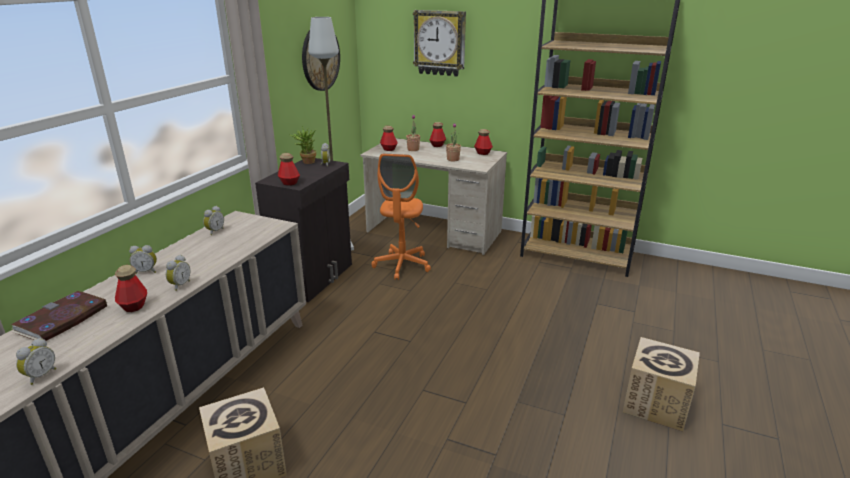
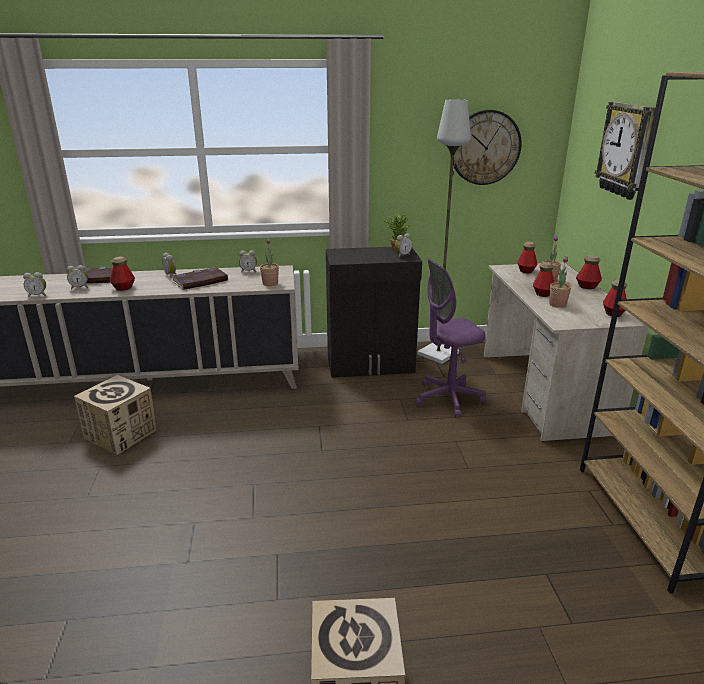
camera: 60 degrees right, 0 degrees up
alarm clock [166,255,190,291] -> alarm clock moved to [67,265,88,289]
bottle [278,153,300,186] -> bottle moved to [533,262,555,297]
orange office chair [371,154,431,280] -> purple office chair [415,259,486,418]
none -> book [171,267,228,290]
none -> potted plant [260,238,279,286]

